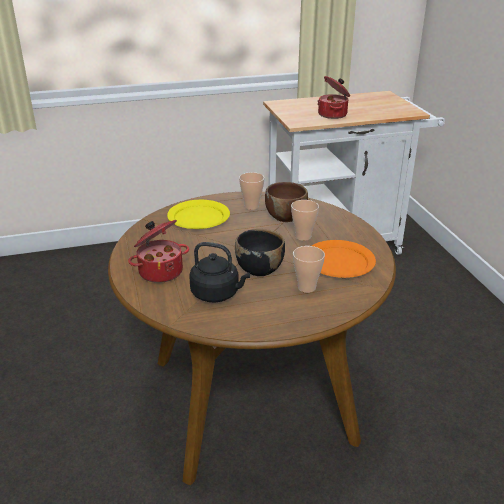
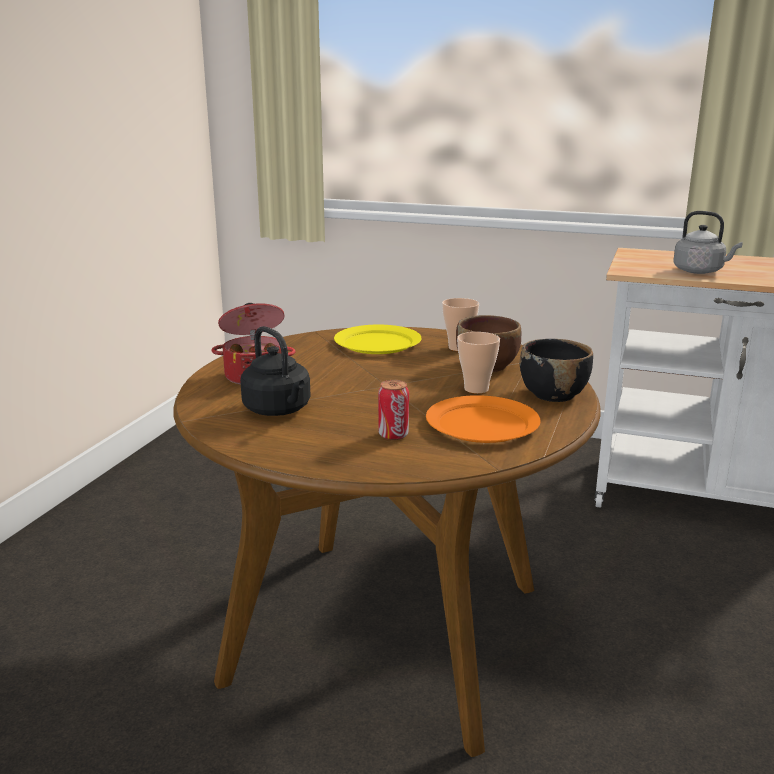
camera: 35 degrees right, 10 degrees down
black bowl [235,229,285,276] -> black bowl moved to [520,339,593,402]
cup [293,246,325,293] -> can [378,380,409,440]
cooking pot [317,76,350,119] -> grey kettle [673,211,743,274]

